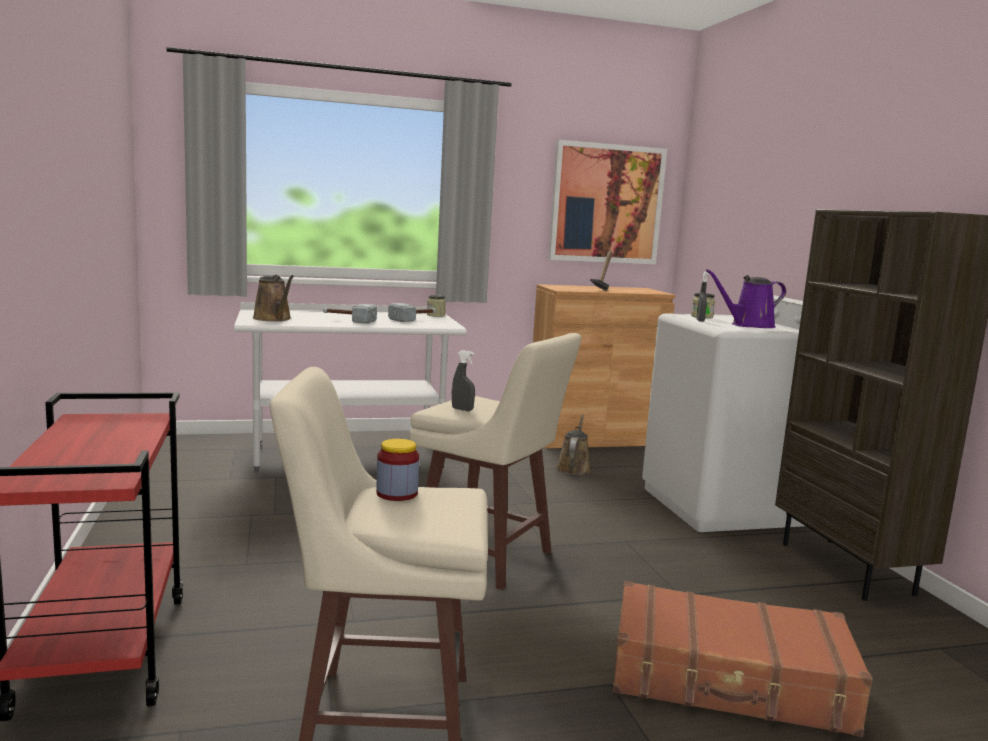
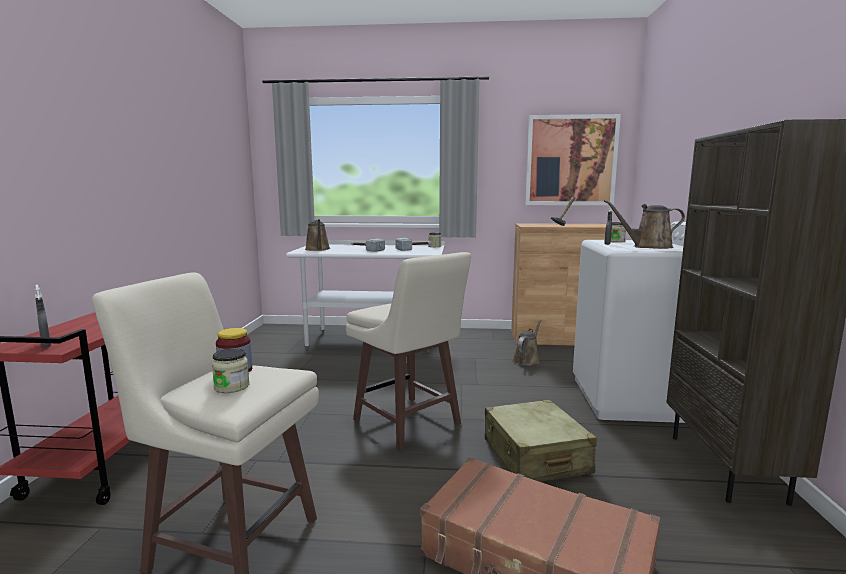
camera: 20 degrees right, 0 degrees up
grey spray bottle [452,350,475,411] -> grey spray bottle moved to [35,285,51,347]
purple watering can [706,269,786,328] -> brown watering can [604,200,685,249]
none -> jar [212,348,250,393]
none -> beige suitcase [485,400,597,482]

